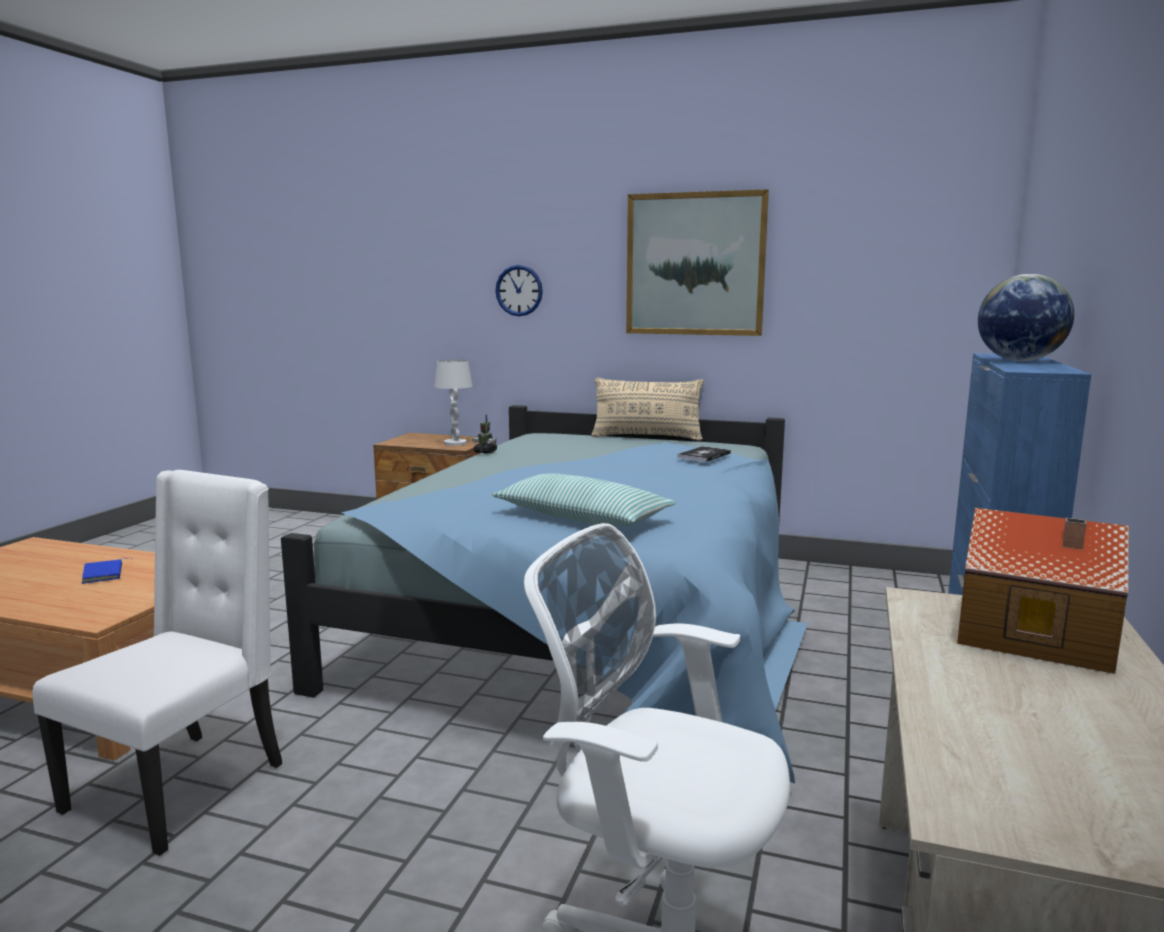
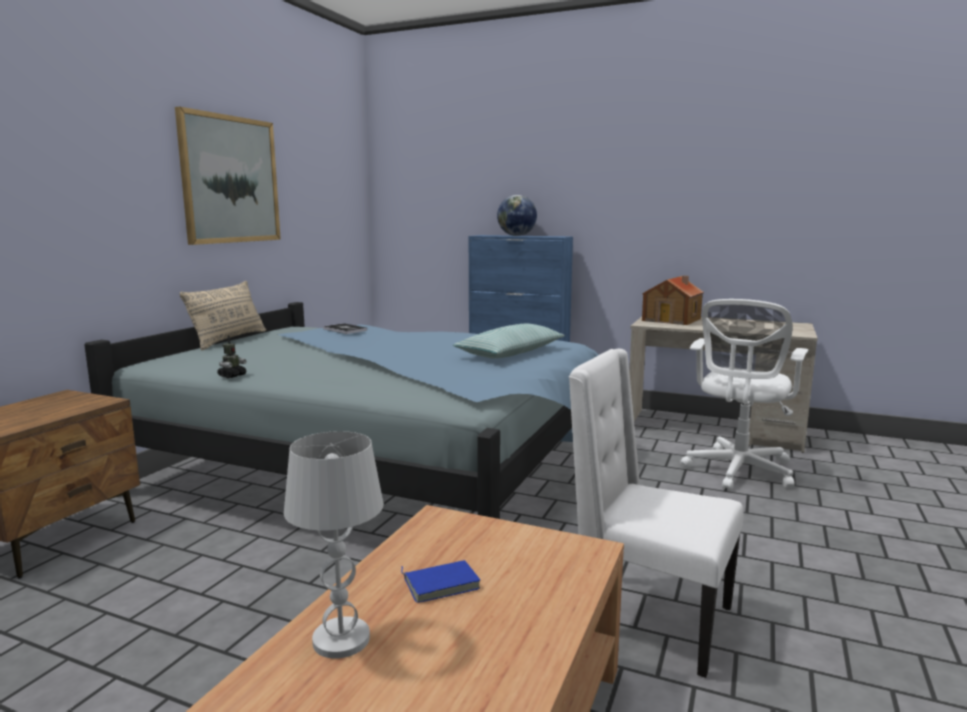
camera: 85 degrees left, 0 degrees up
white table lamp [434,359,472,446] -> white table lamp moved to [284,431,384,659]
wall clock [495,265,543,316] -> none

